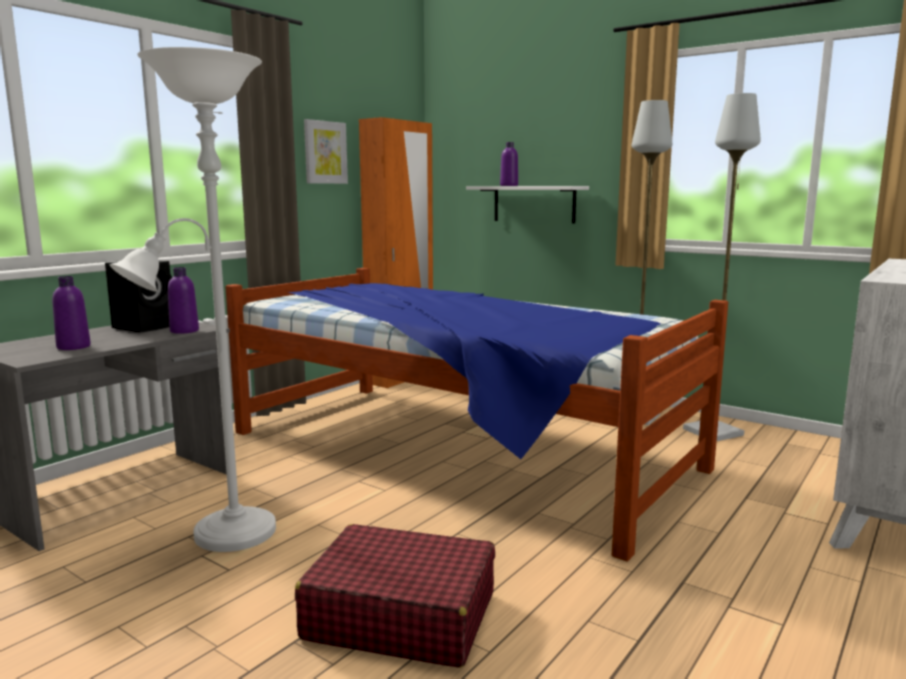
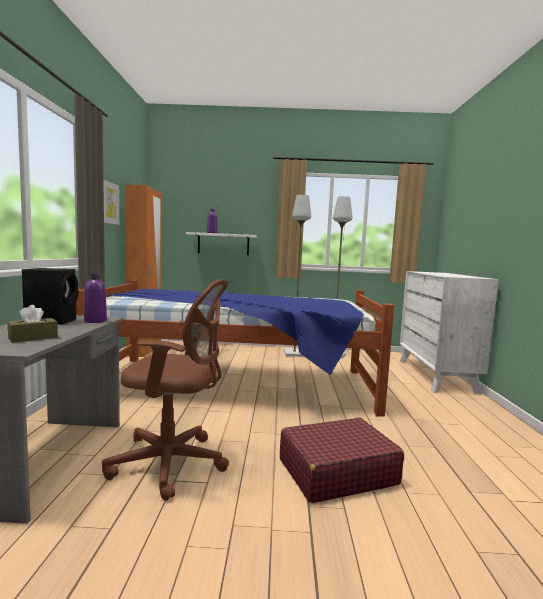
camera: 35 degrees left, 5 degrees down
purple bottle [52,276,91,350] -> brown tissue box [7,305,58,343]
white floor lamp [110,47,276,552] -> brown office chair [102,279,229,501]

